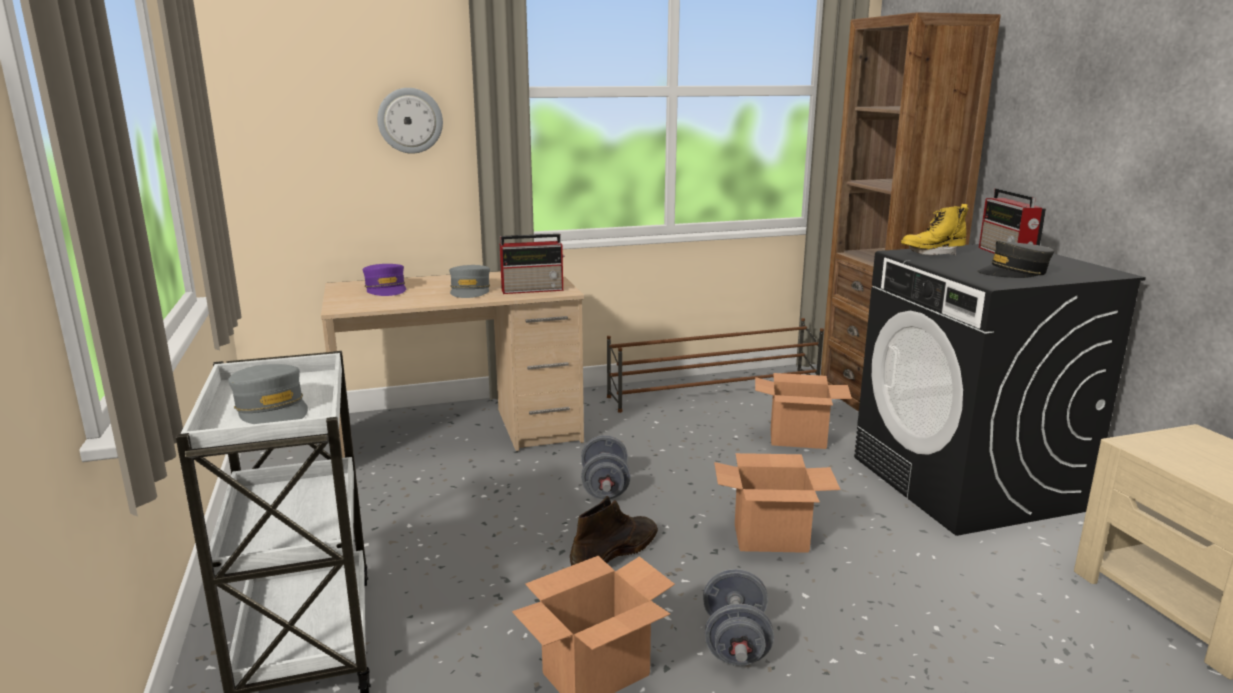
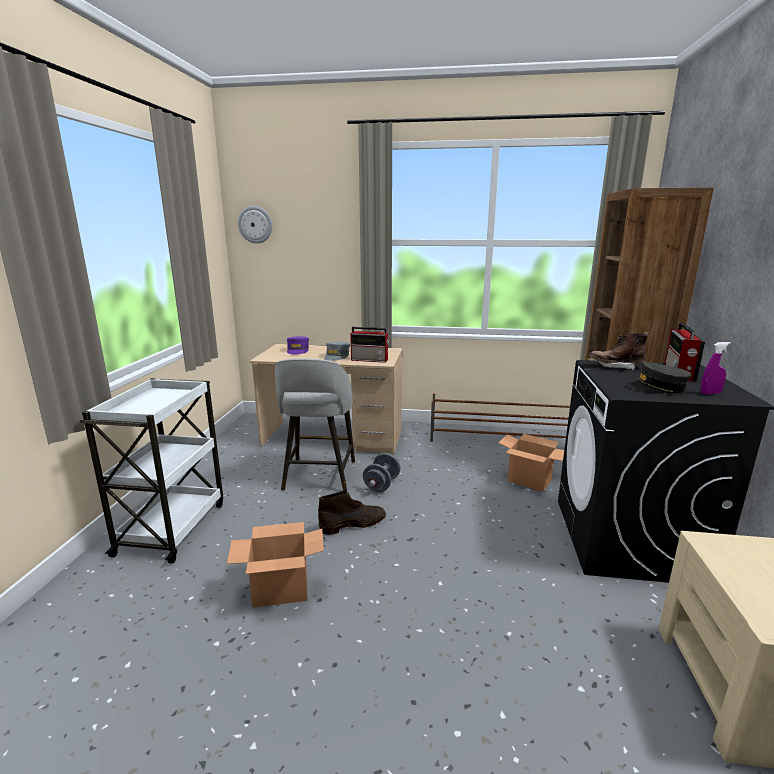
camera: 25 degrees right, 0 degrees up
grey cap [228,364,308,424] -> none
wall clock [377,88,443,154] -> wall clock moved to [238,206,272,244]
grey dumbbell [703,569,774,665] -> none
cardboard box [714,453,841,553] -> none
yellow boot [901,204,969,255] -> brown boot [589,332,649,370]
none -> grey stool [275,358,355,491]
none -> purple spray bottle [700,342,731,394]

